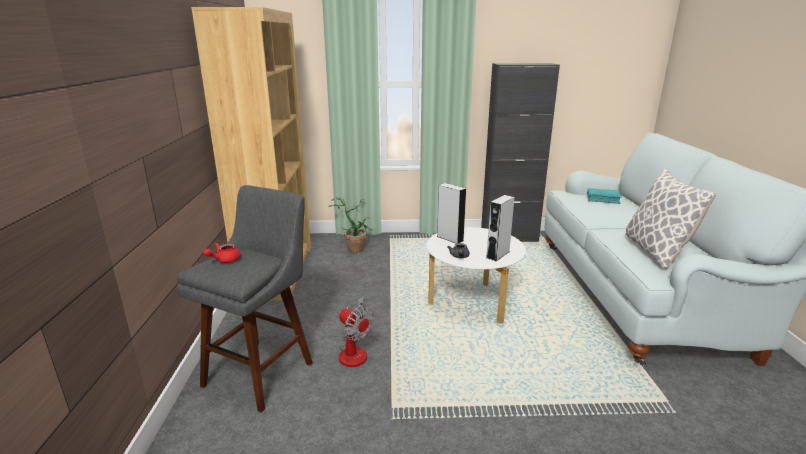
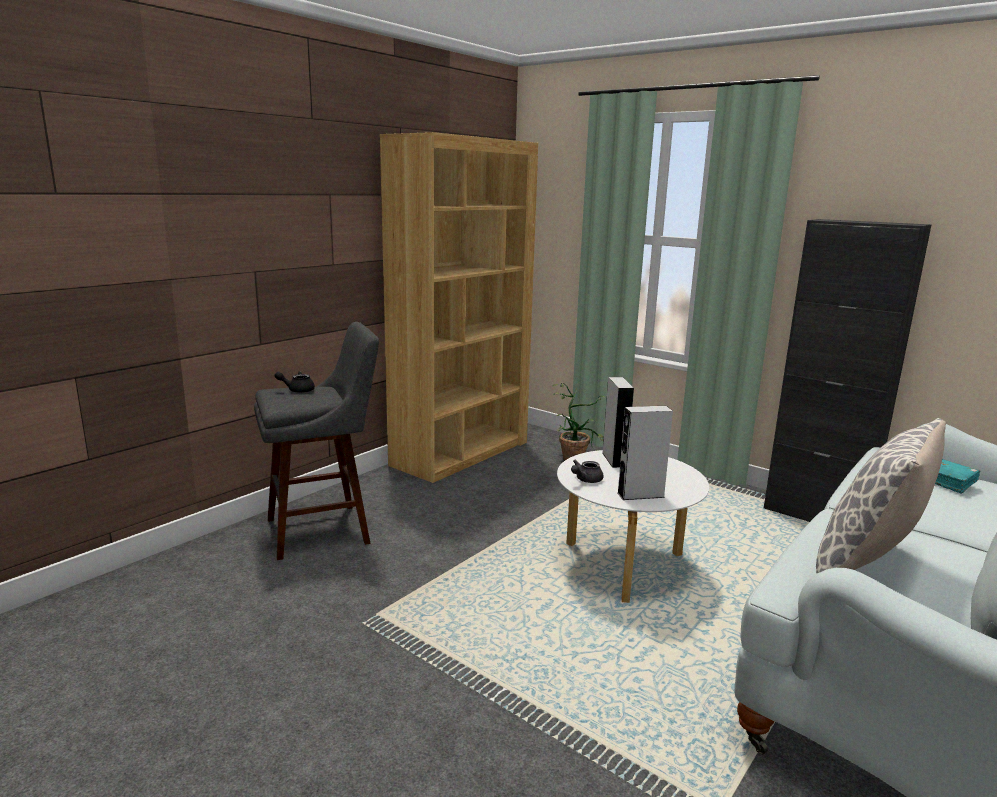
camera: 40 degrees right, 5 degrees down
red teapot [203,243,241,263] -> black teapot [274,371,315,393]
fan [339,297,374,367] -> none

